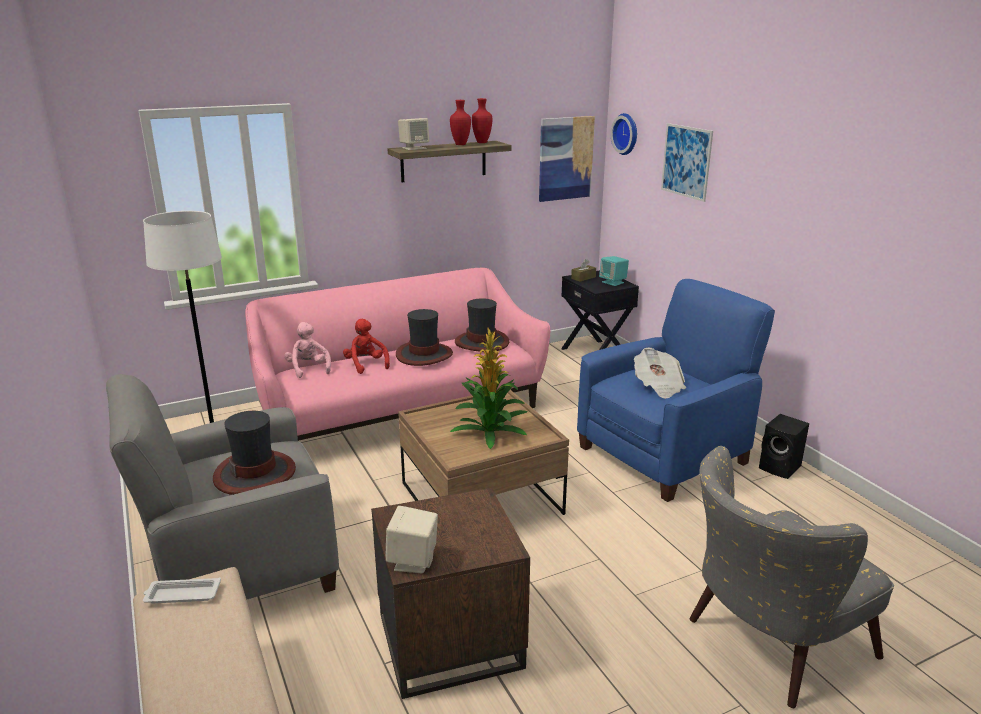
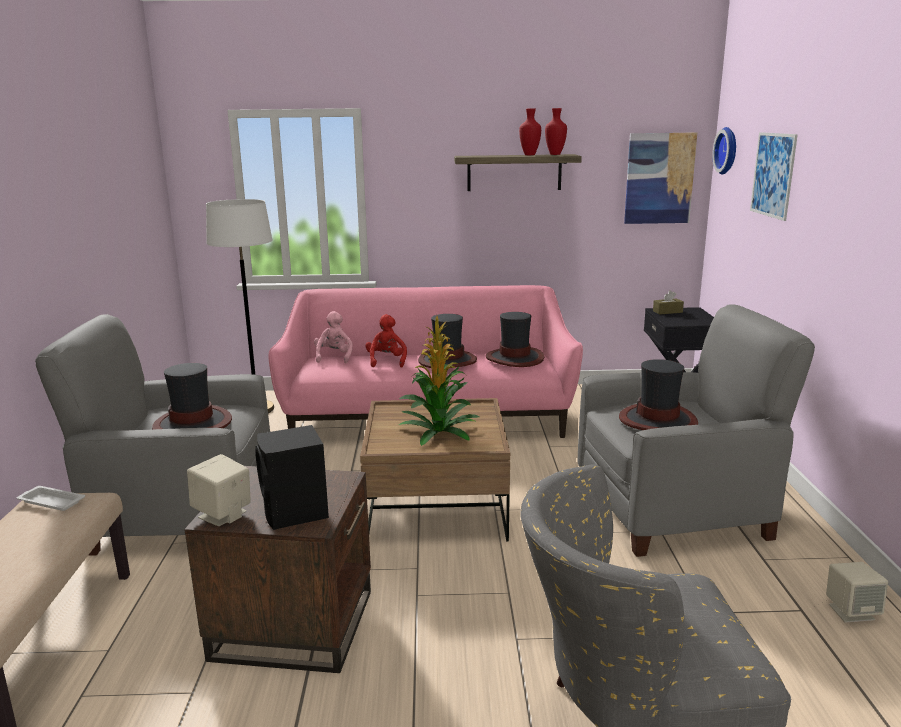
camera: 25 degrees right, 5 degrees down
beige speaker [398,118,429,150] -> beige speaker moved to [826,562,888,623]
blue armchair [577,279,775,502] -> grey armchair [578,304,815,557]
turquoise speaker [599,256,629,286] -> none
newspaper [634,348,686,399] -> hat [619,359,698,430]
black speaker [759,414,809,479] -> black speaker moved to [255,425,329,530]

